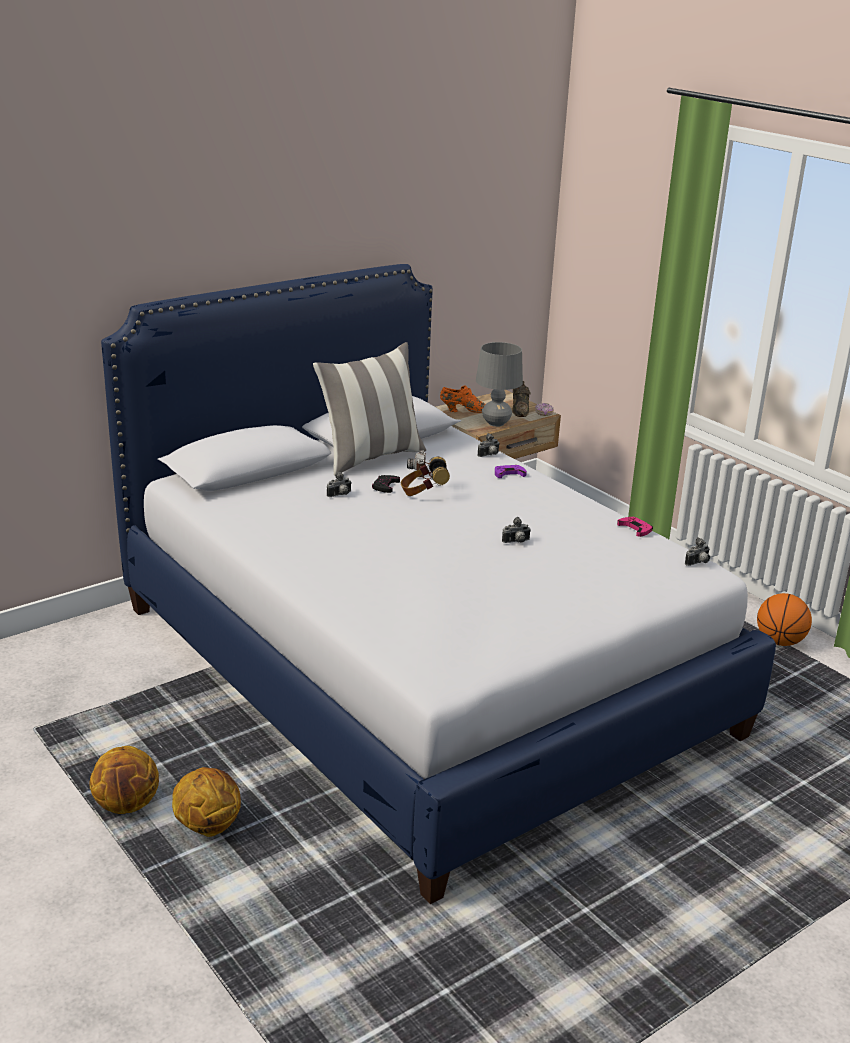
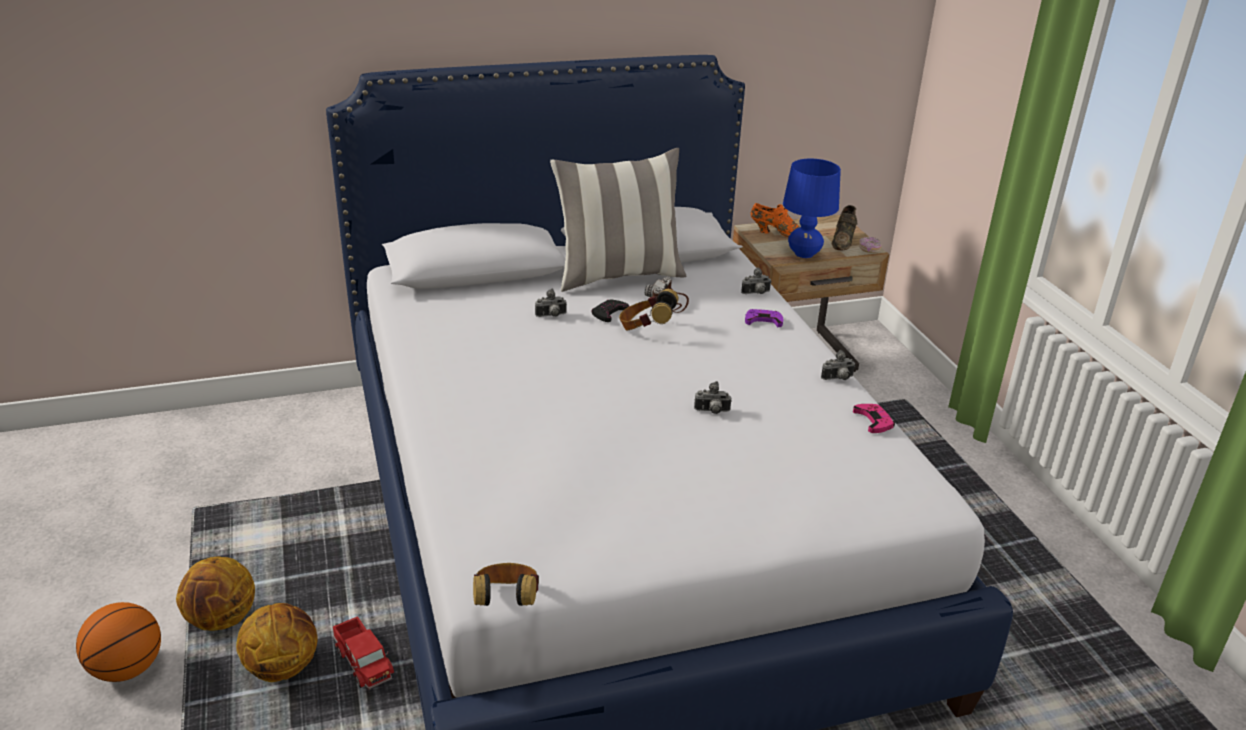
camera: 20 degrees right, 5 degrees up
grey table lamp [476,342,523,427] -> blue table lamp [783,159,841,258]
camera [685,537,710,566] -> camera moved to [821,350,856,380]
basketball [757,593,812,646] -> basketball moved to [76,602,161,682]
none -> toy truck [333,616,394,689]
none -> headphones [473,563,539,606]

